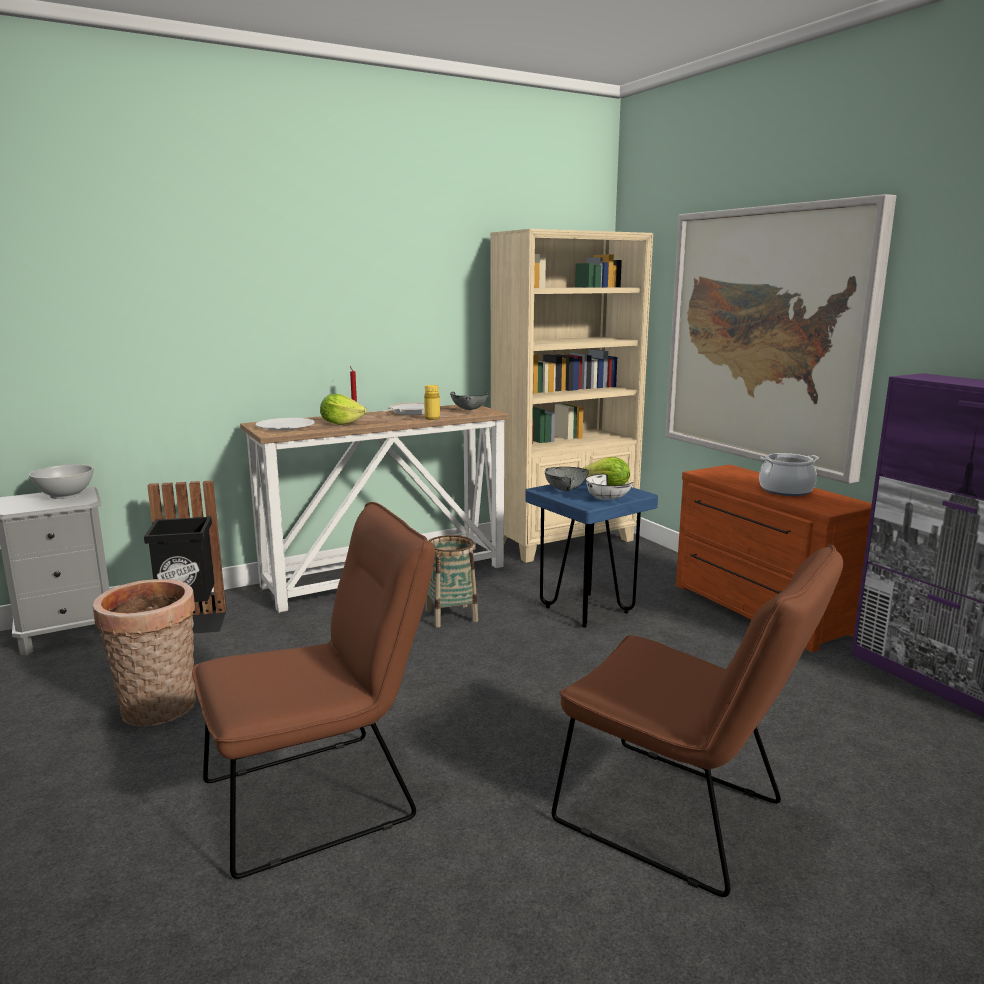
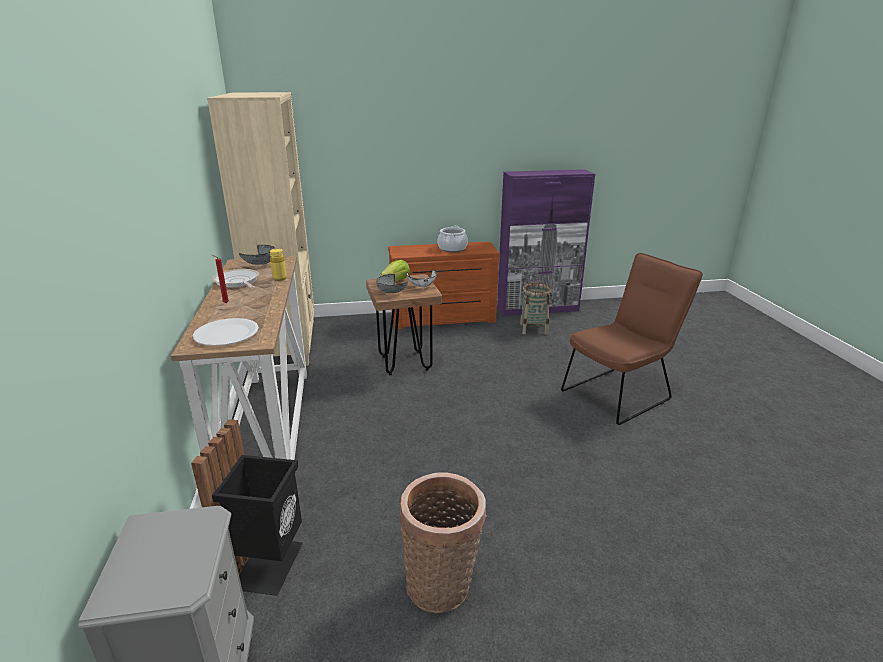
camera: 70 degrees left, 10 degrees up
white bowl [29,464,94,499] -> none
brown chair [192,502,435,879] -> none
lettuce [320,394,367,425] -> none
basket [425,535,478,627] -> basket moved to [520,282,551,335]
blue stool [525,479,658,628] -> brown stool [366,274,442,375]
picture [665,194,896,484] -> none

